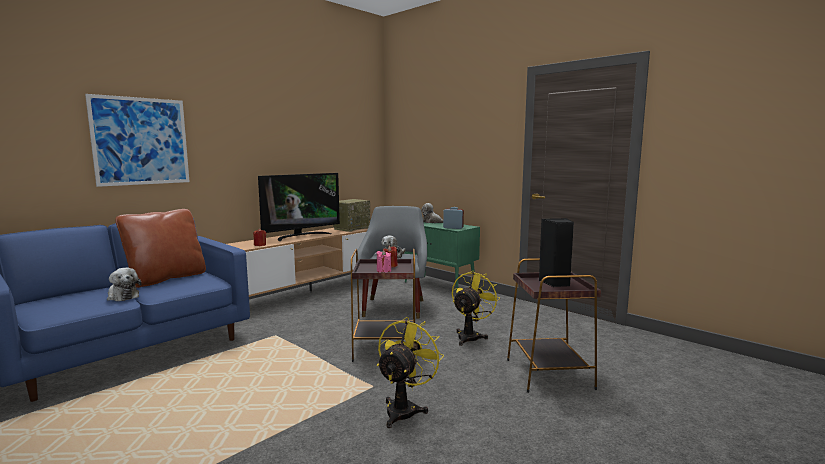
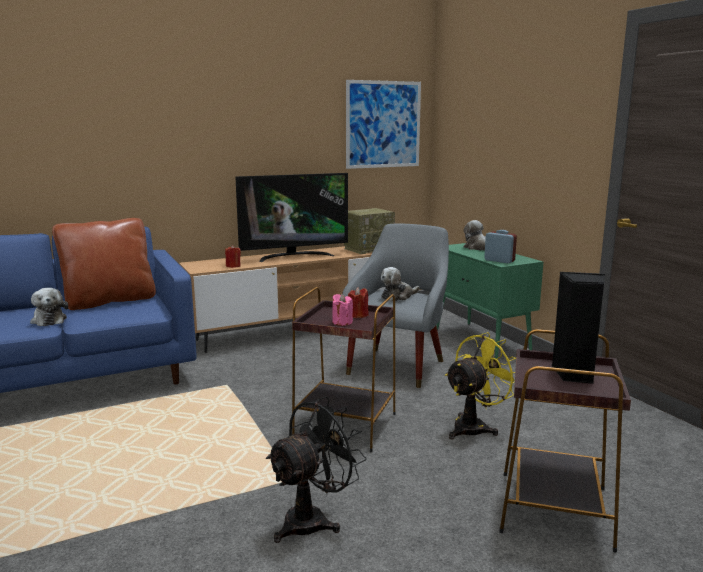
camera: 20 degrees right, 5 degrees up
picture [85,94,190,187] -> picture moved to [346,80,421,169]
yellow fan [377,317,444,428] -> black fan [266,397,366,543]

